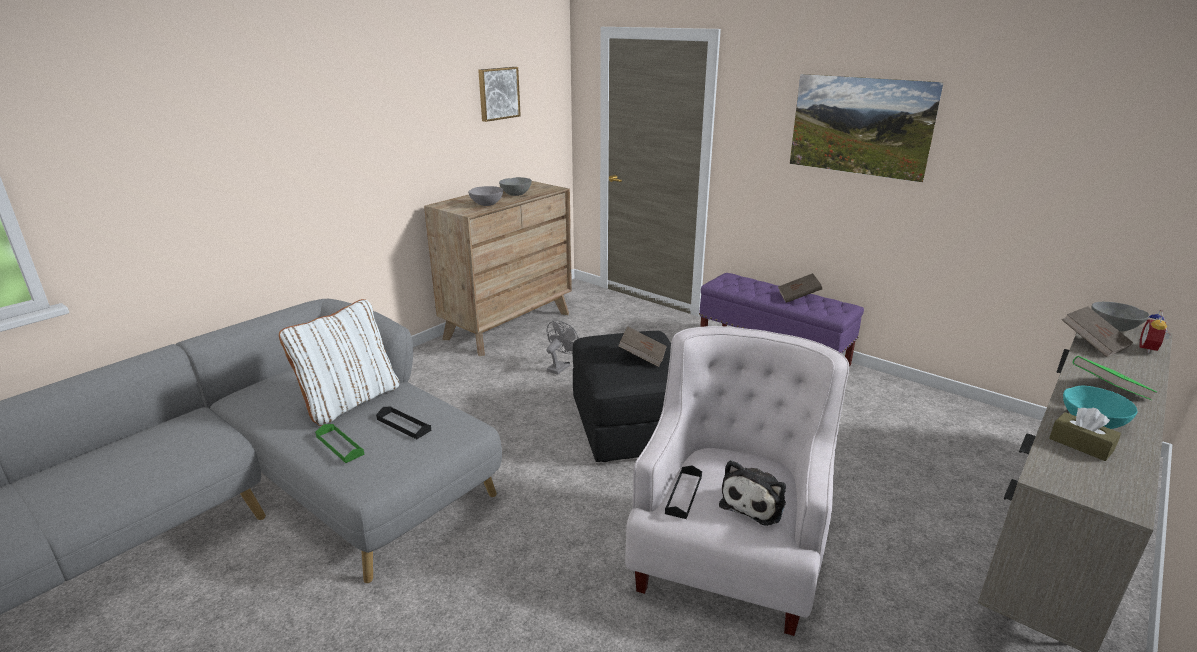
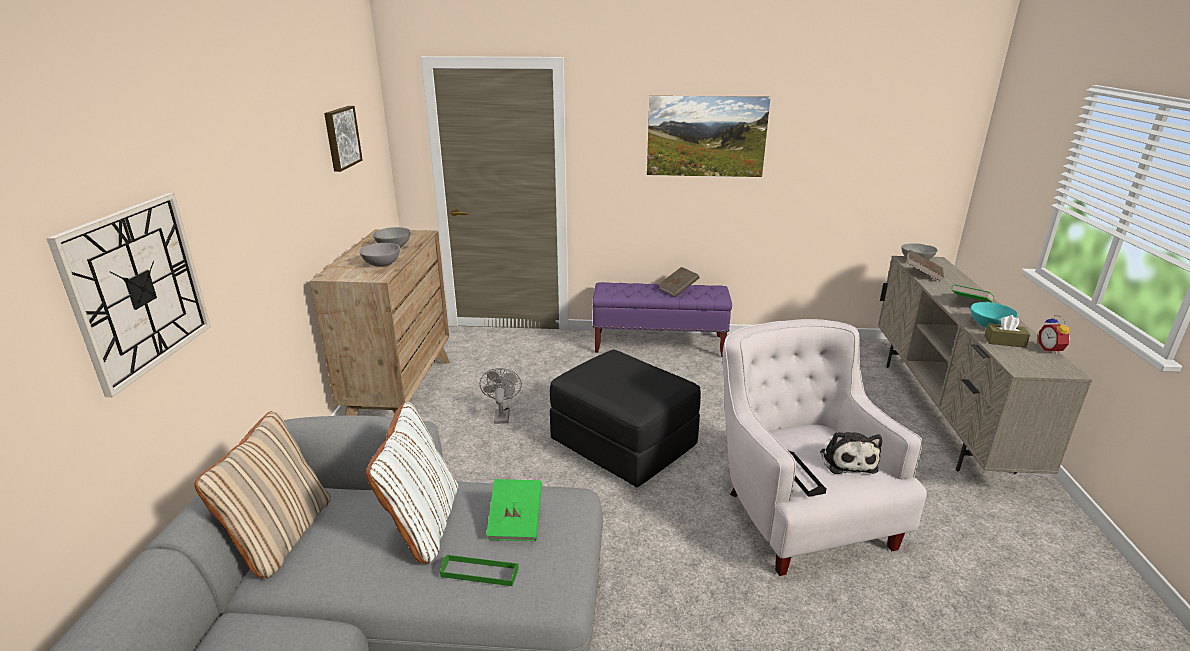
camera: 35 degrees left, 0 degrees up
black tray [376,407,432,439] -> green book [486,479,542,541]
brown book [618,326,667,367] -> none
alarm clock [1139,310,1170,353] -> alarm clock moved to [1039,315,1070,355]
none -> wall clock [46,193,211,397]
none -> beige pillow [194,411,331,579]

